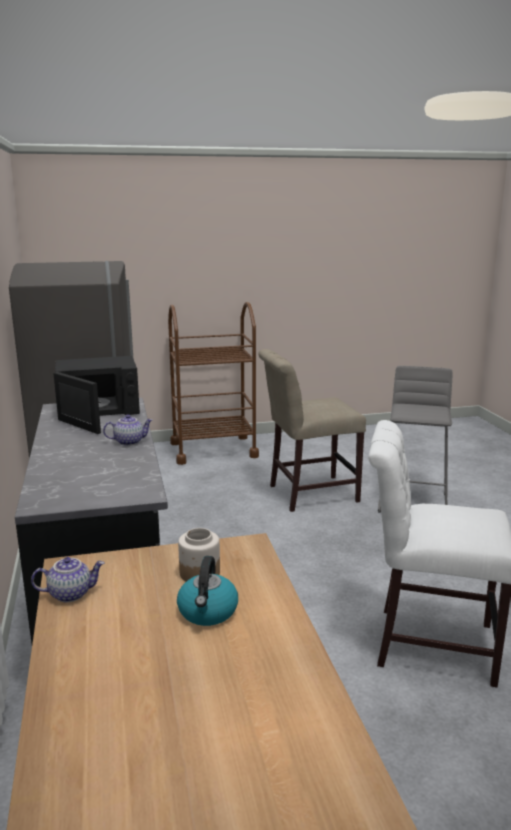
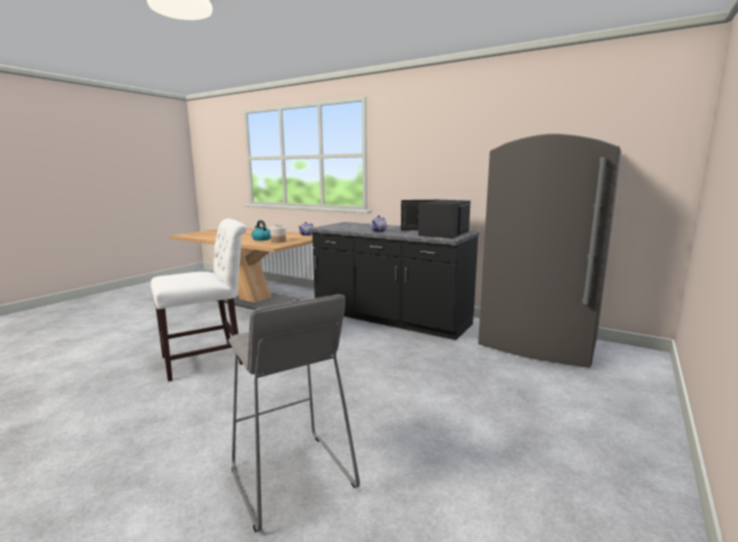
camera: 135 degrees right, 5 degrees down
brown cart [168,302,259,465] -> none
beige chair [258,349,366,512] -> none

